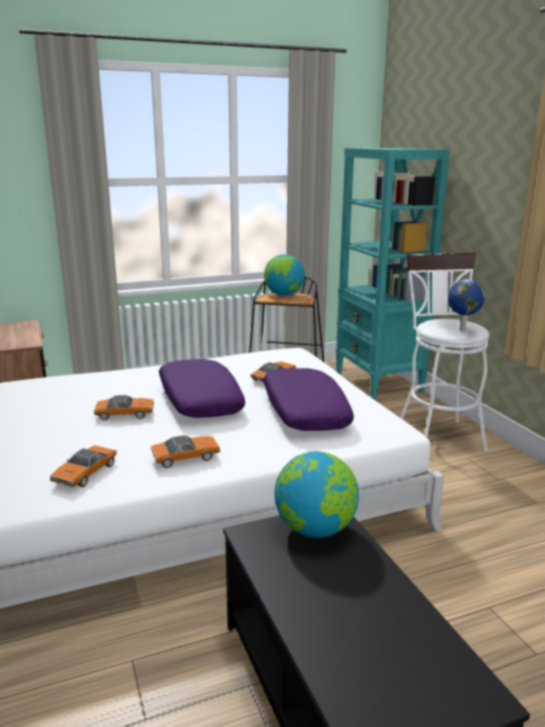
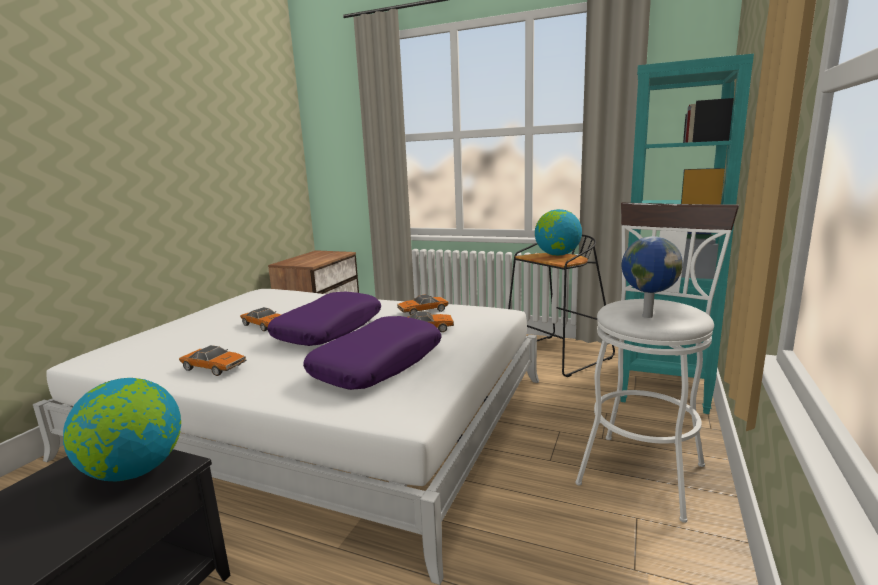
camera: 45 degrees right, 5 degrees down
toy car [50,445,117,487] -> toy car moved to [397,294,449,315]

